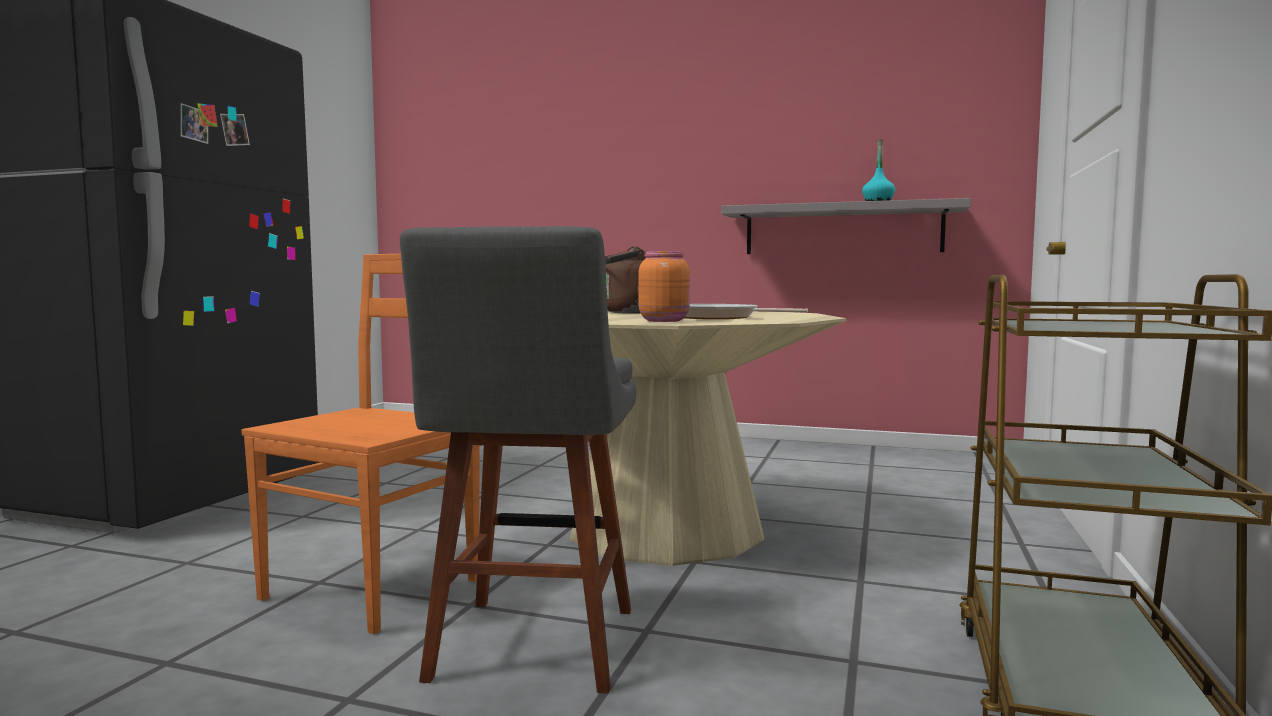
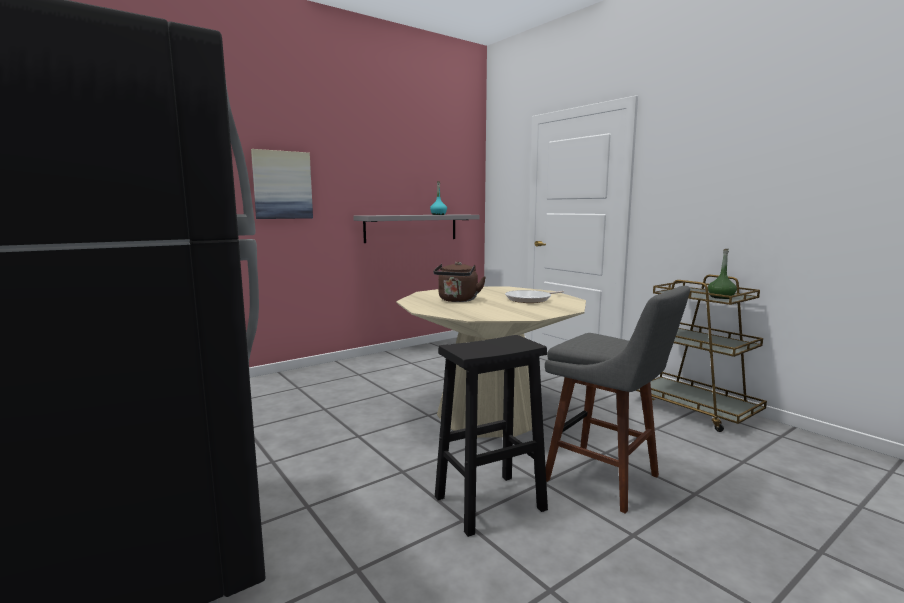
camera: 55 degrees left, 5 degrees up
orange chair [241,254,480,634] -> black stool [435,335,548,537]
orange jar [639,251,690,322] -> none
none -> picture [251,149,313,219]
none -> green bottle [708,249,737,299]

